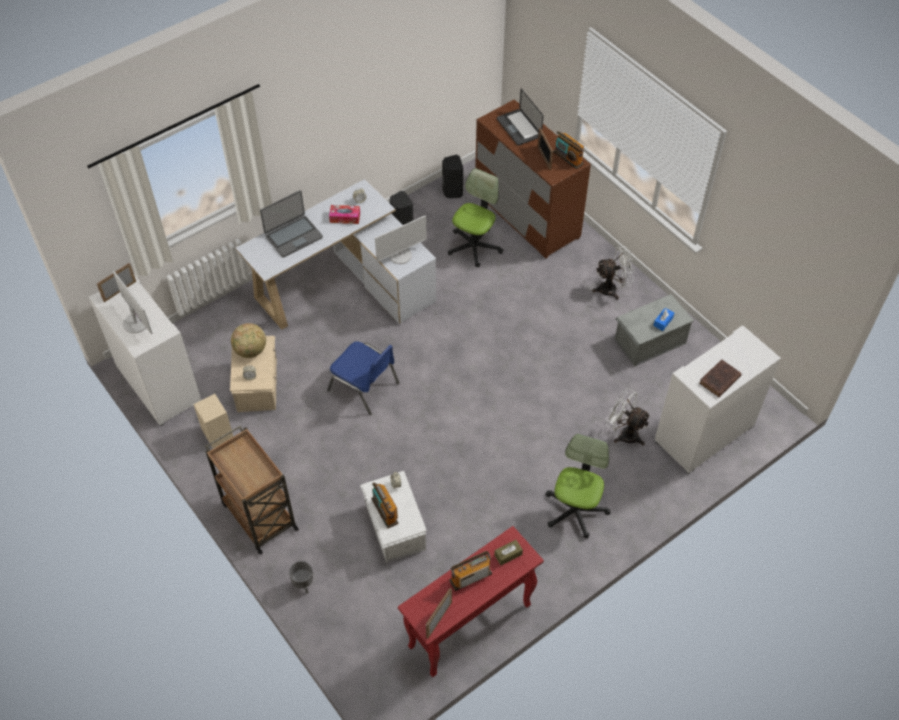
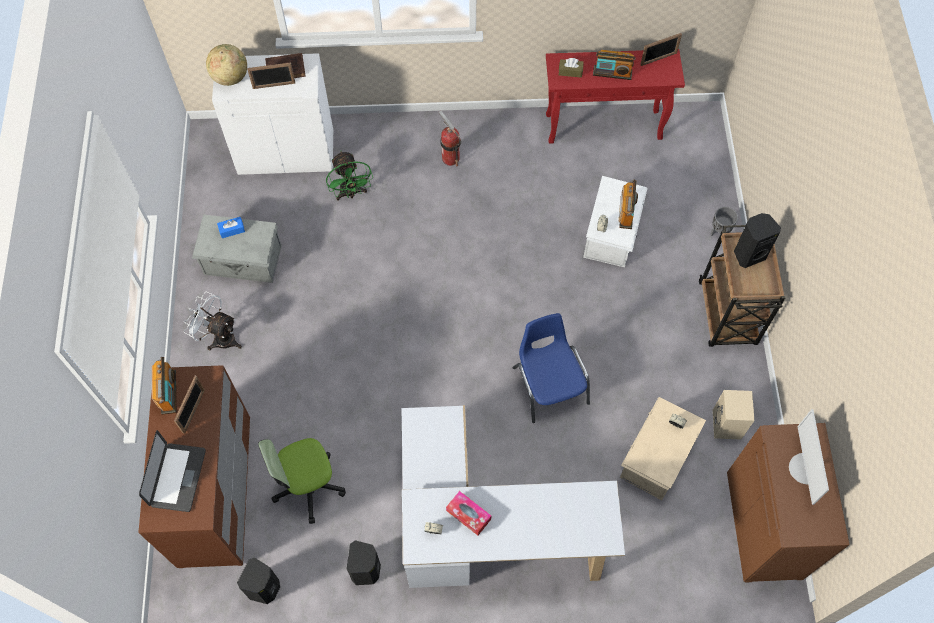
camera: 145 degrees left, 10 degrees up
white cabinet [89,275,201,426] -> brown cabinet [727,423,850,583]
picture frame [97,263,136,302] -> picture frame moved to [247,62,295,89]
globe [231,323,266,358] -> globe moved to [206,44,247,86]
laptop [260,190,323,258] -> none
monitor [375,215,427,264] -> none
office chair [546,434,610,538] -> fire extinguisher [439,111,461,166]
white fan [606,388,651,445] -> green fan [326,151,373,200]
none -> black speaker [734,213,781,268]

